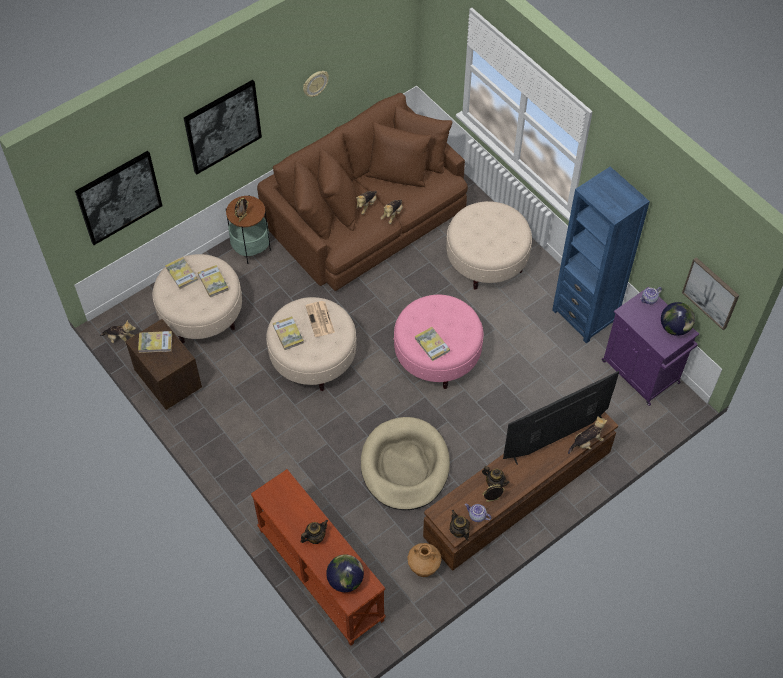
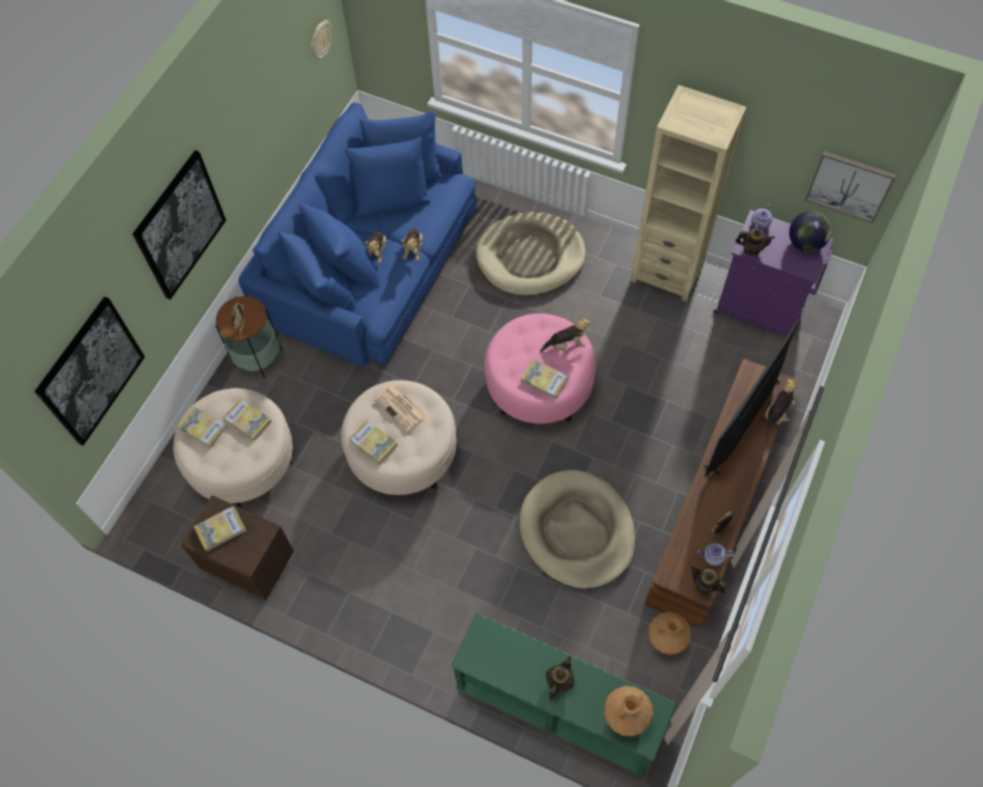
camera: 25 degrees left, 5 degrees up
plush toy [100,320,136,343] -> plush toy moved to [540,315,590,353]
brown console table [251,469,386,646] -> green console table [451,613,676,777]
brown sofa [257,93,468,291] -> blue sofa [239,103,476,367]
wall clock [303,71,329,97] -> wall clock moved to [310,20,332,59]
globe [326,554,364,592] -> brown vase [604,686,653,736]
beige ottoman [446,201,532,290] -> beige dog bed [476,212,586,296]
teapot [482,466,510,487] -> teapot moved to [735,229,775,256]
blue bookcase [552,167,650,343] -> beige bookcase [631,85,746,302]

